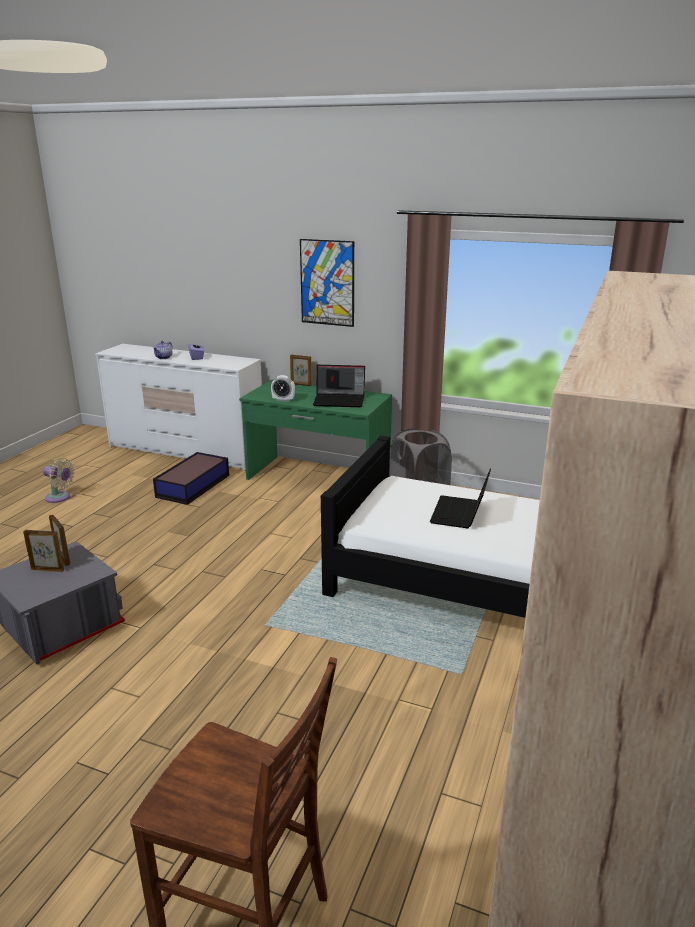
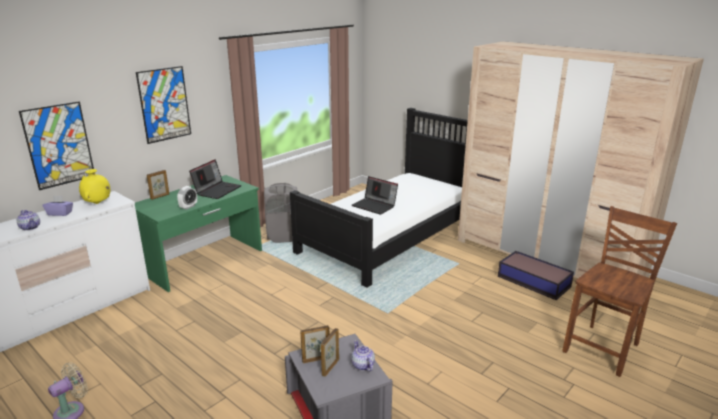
camera: 70 degrees left, 0 degrees up
storage box [153,452,229,505] -> storage box moved to [498,251,574,300]
none -> picture [19,102,94,190]
none -> yellow vase [79,169,110,204]
none -> teapot [351,340,375,371]

